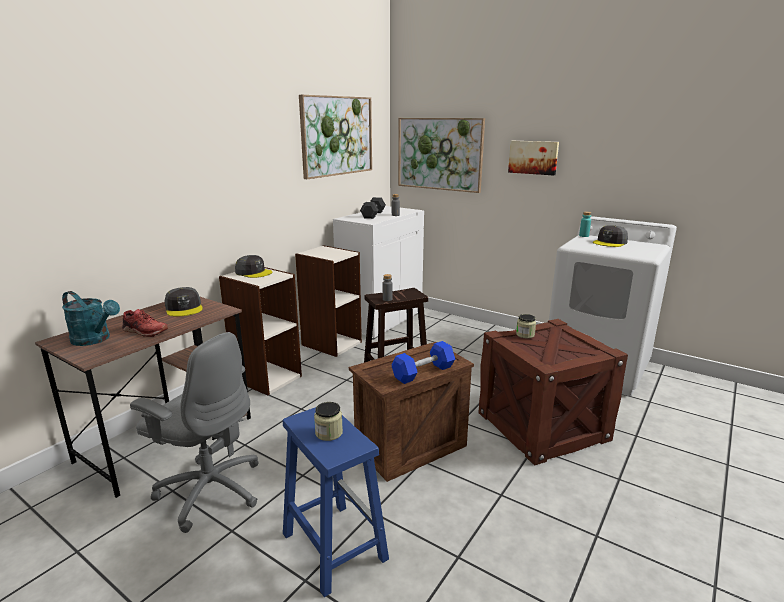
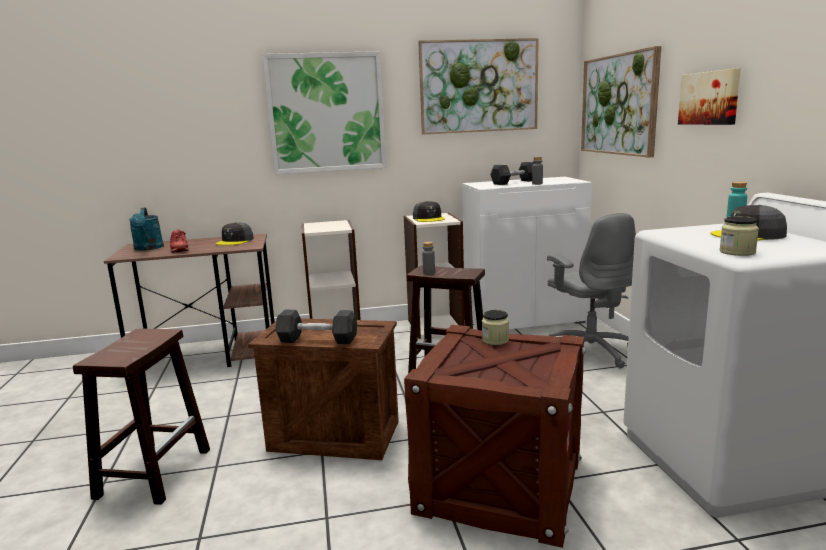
camera: 45 degrees right, 5 degrees down
grey office chair [130,332,259,533] -> grey office chair moved to [547,213,636,368]
grey cap [235,255,273,278] -> grey cap moved to [413,201,445,222]
blue stool [283,407,389,597] -> brown stool [73,329,210,505]
jar [314,402,343,441] -> jar moved to [719,216,759,256]
blue dumbbell [392,341,455,384] -> grey dumbbell [275,310,357,344]
none -> picture [262,51,386,174]

